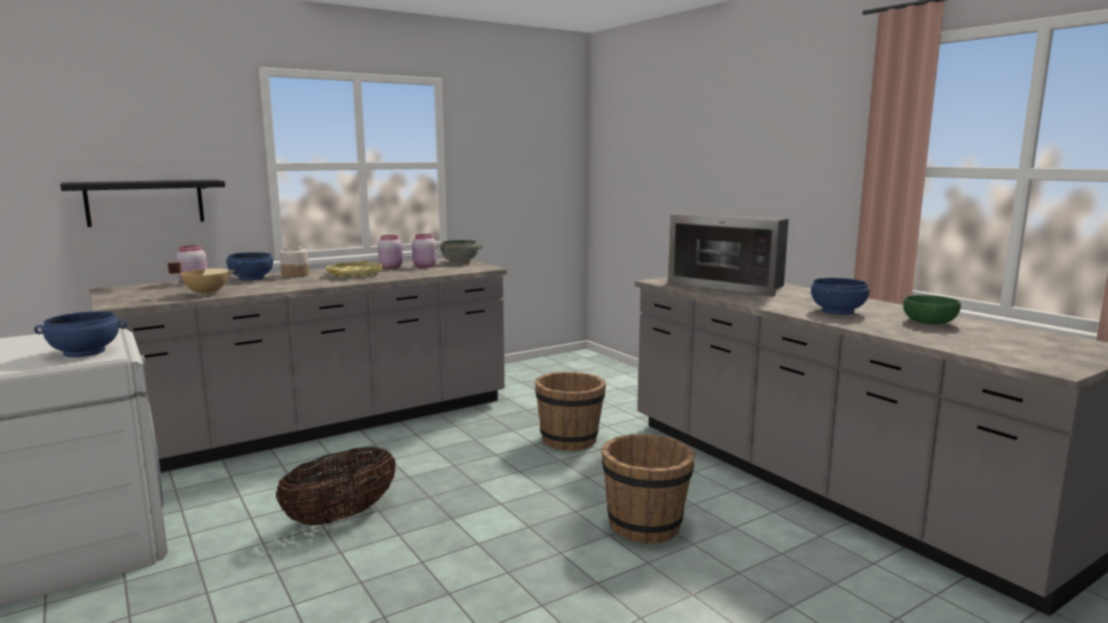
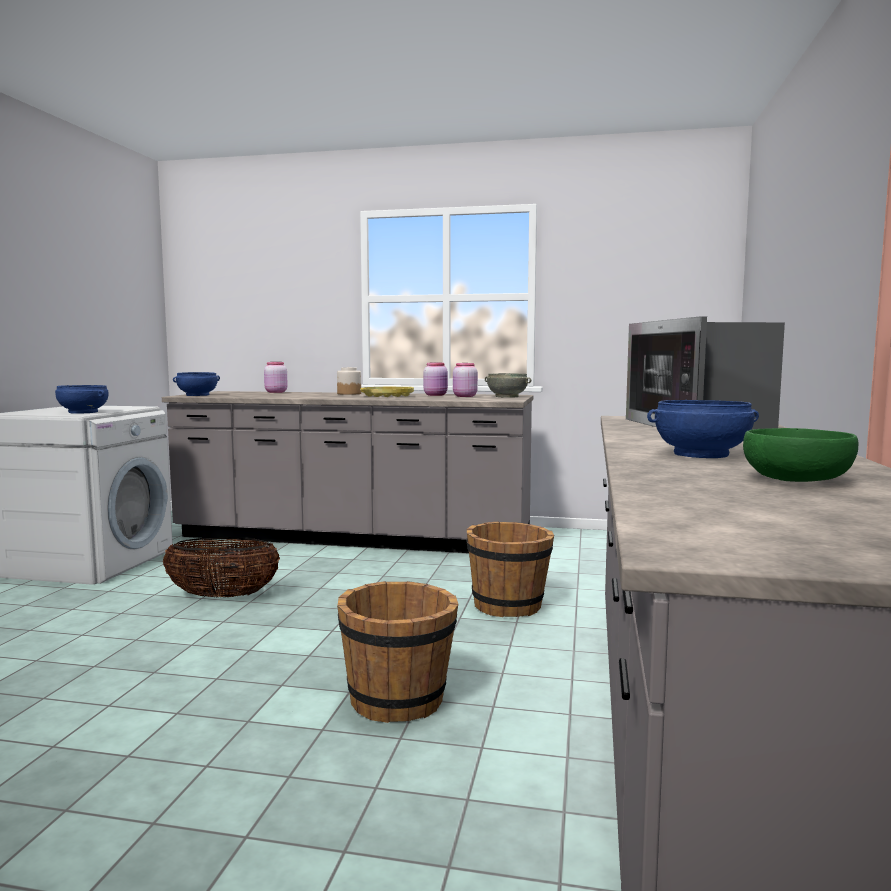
camera: 45 degrees right, 5 degrees down
black shelf [60,180,225,227] -> none
beige cooking pot [168,262,235,296] -> none
blue bowl [226,252,273,281] -> blue bowl moved to [173,372,220,396]

